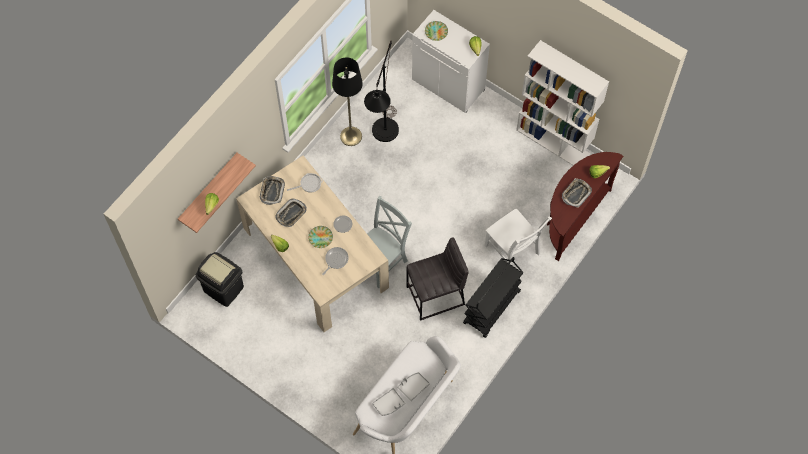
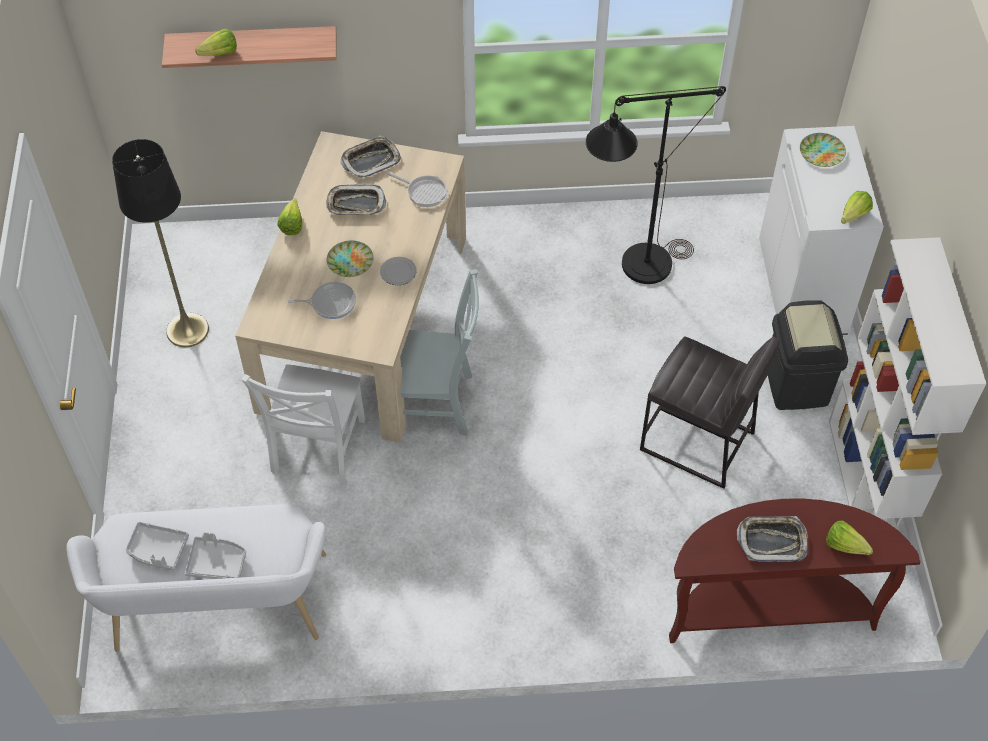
camera: 50 degrees right, 10 degrees down
black trash can [196,252,244,307] -> black trash can moved to [768,300,848,410]
black floor lamp [332,57,363,146] -> black floor lamp moved to [112,139,209,347]
grey stool [406,237,469,321] -> grey stool moved to [640,337,780,489]
black cart [463,257,524,338] -> none
white chair [484,209,552,265] -> white chair moved to [241,364,365,486]

